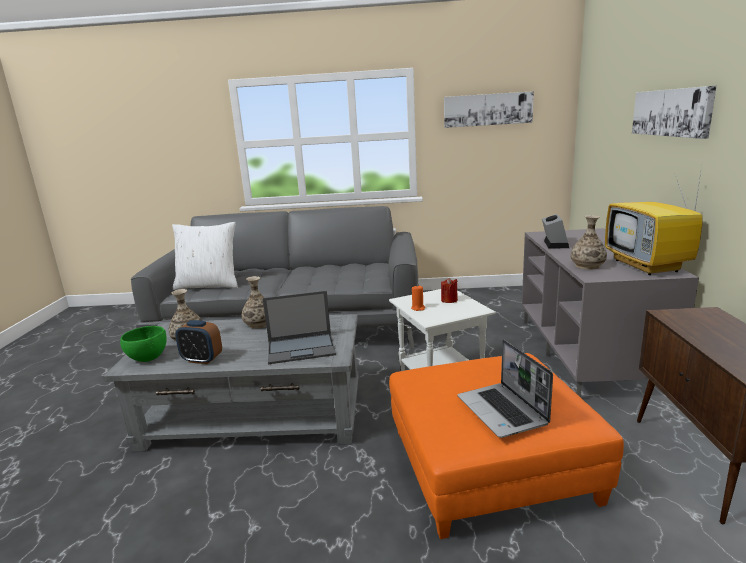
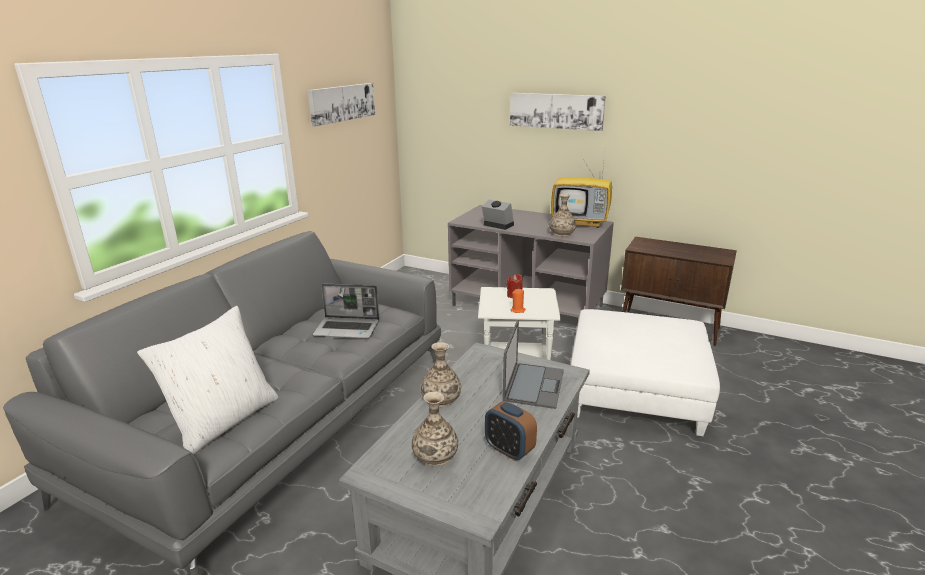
camera: 65 degrees left, 5 degrees up
green bowl [120,326,167,362] -> none
alarm clock [175,320,222,364] -> alarm clock turned 90 degrees clockwise [485,401,537,461]
orange ottoman [389,353,624,539] -> white ottoman [570,309,720,436]
laptop [458,339,553,438] -> laptop moved to [313,283,379,338]

